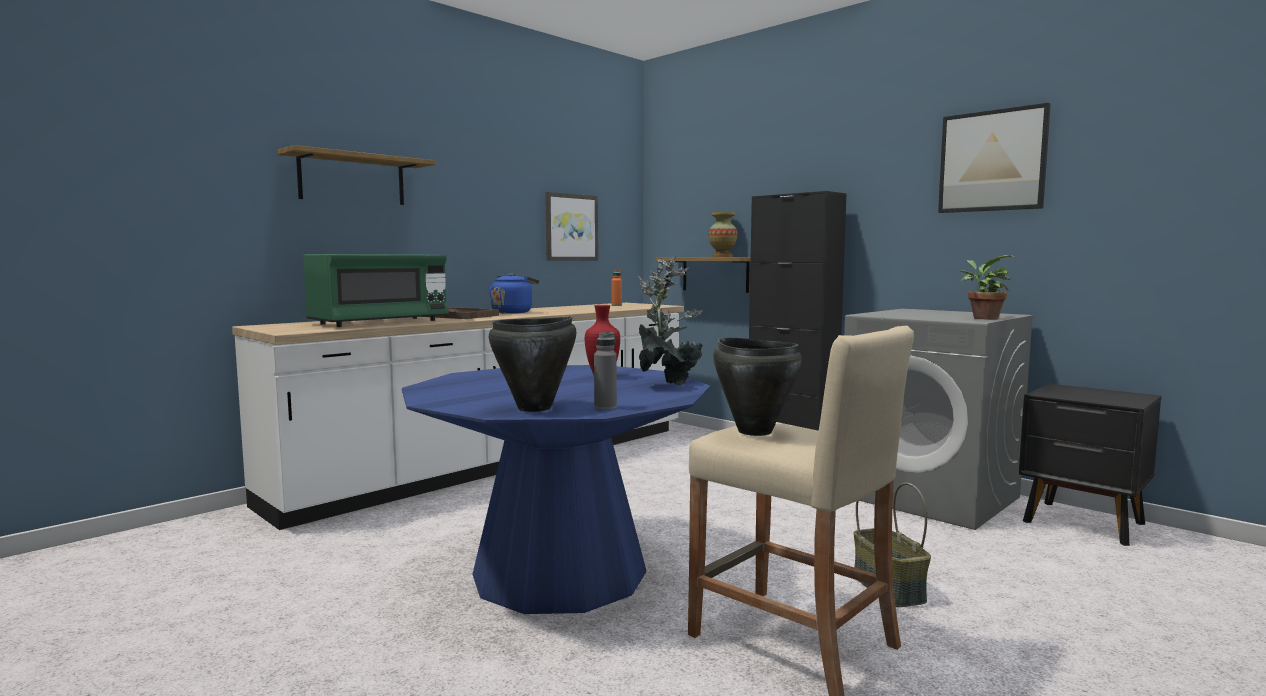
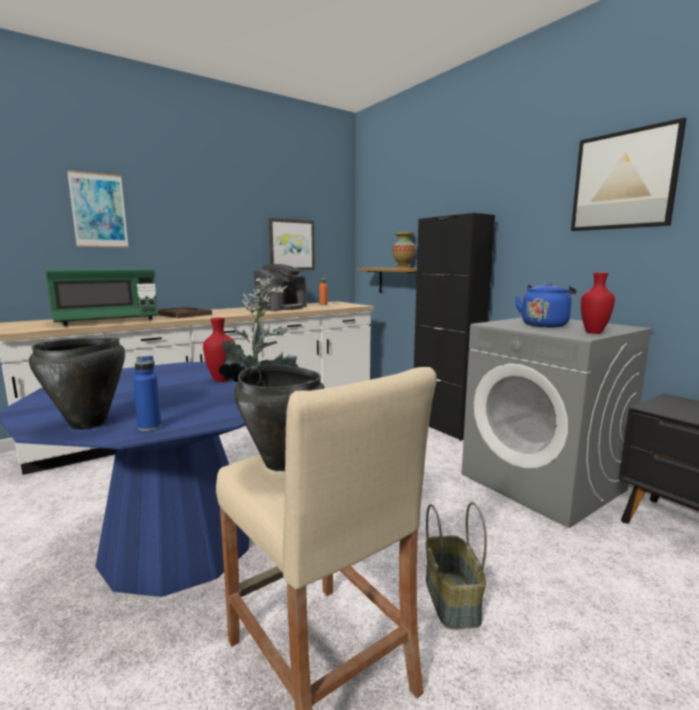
camera: 10 degrees right, 5 degrees up
shelf [278,145,435,205] -> picture [67,170,129,248]
blue kettle [488,273,539,314] -> blue kettle moved to [515,282,577,328]
grey bottle [594,332,617,410] -> blue bottle [133,355,162,431]
potted plant [960,255,1014,320] -> red vase [581,272,615,334]
none -> coffee machine [254,264,307,311]

